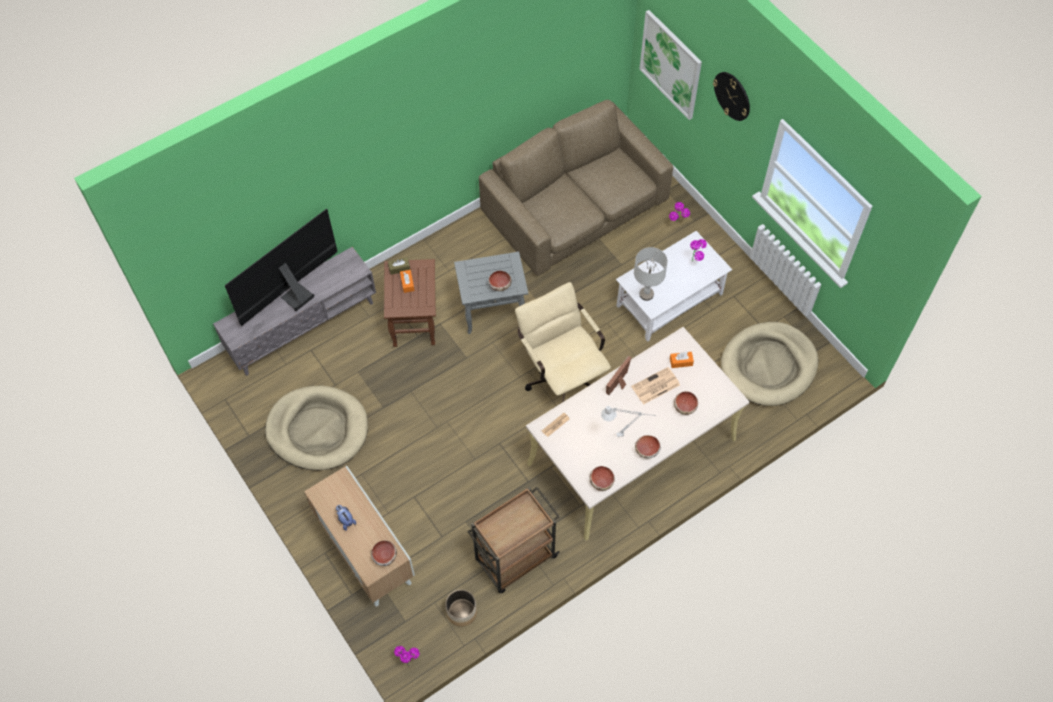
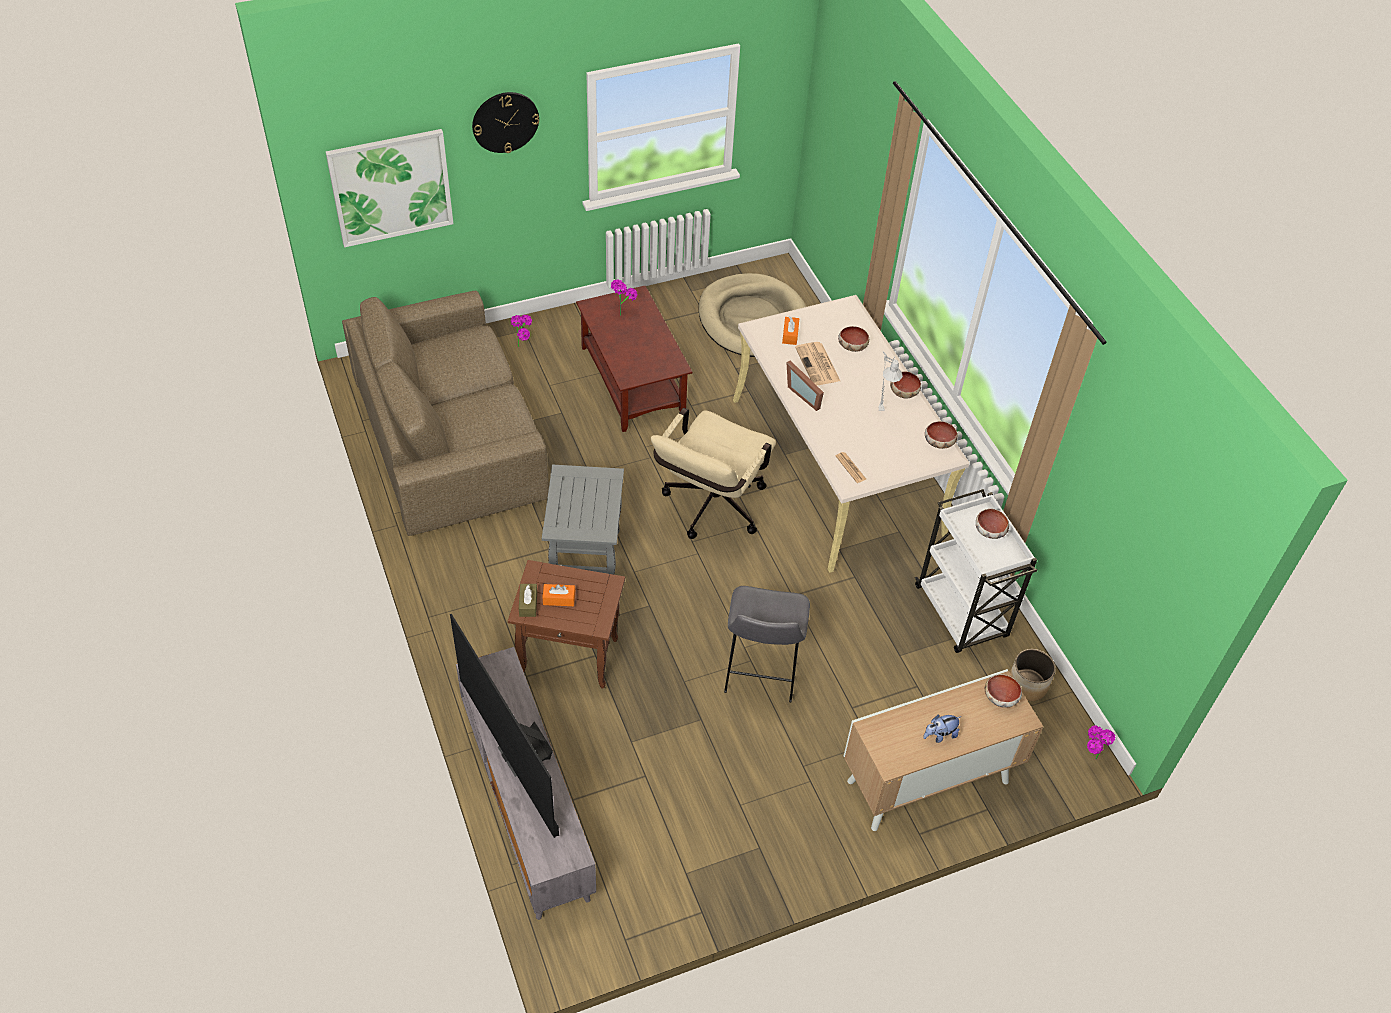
camera: 80 degrees left, 10 degrees down
beige dog bed [265,385,368,470] -> none
brown cart [467,487,560,593] -> white cart [915,489,1037,653]
bowl [488,271,512,291] -> bowl moved to [976,509,1009,539]
beige office chair [515,282,611,402] -> beige office chair turned 45 degrees counterclockwise [651,408,776,539]
white coffee table [616,231,732,342] -> brown coffee table [576,286,692,432]
grey table lamp [634,247,668,301] -> none
none -> grey stool [724,586,810,702]

